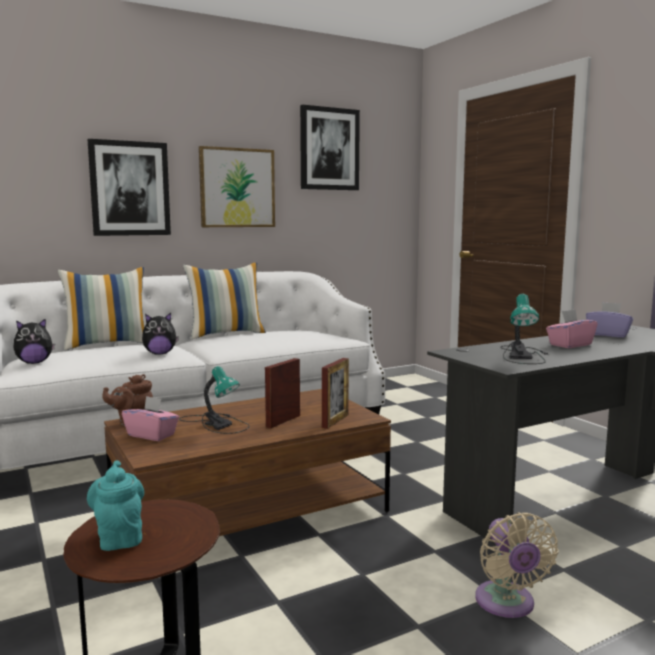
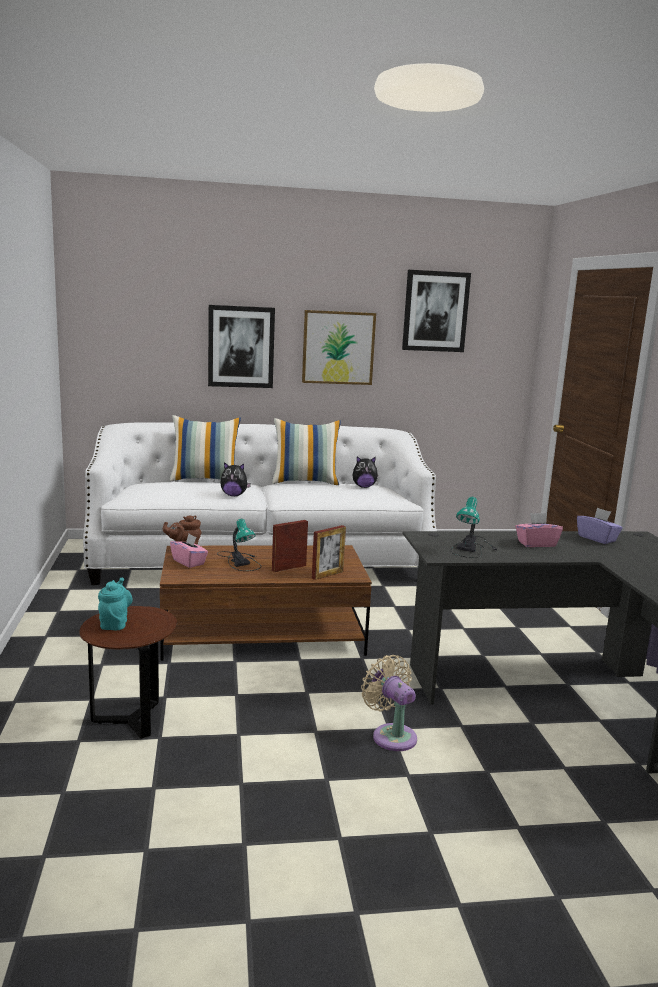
camera: 20 degrees right, 5 degrees up
plush toy [13,318,55,364] -> plush toy moved to [352,456,378,488]
beige fan [475,512,559,618] -> beige fan turned 135 degrees clockwise [361,655,417,751]

